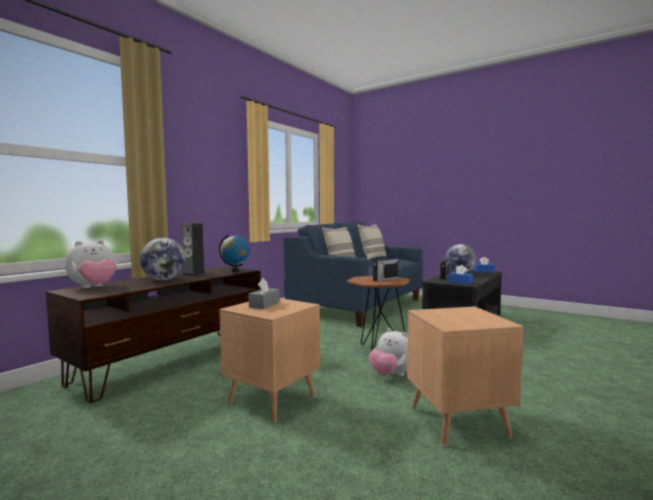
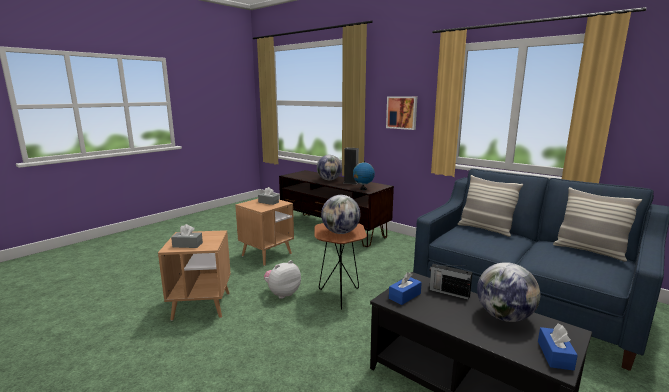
camera: 95 degrees right, 10 degrees up
plush toy [65,240,117,288] -> none
radio [373,254,398,282] -> globe [321,195,360,234]
none -> grey tissue box [171,224,203,248]
none -> picture [386,96,417,130]

